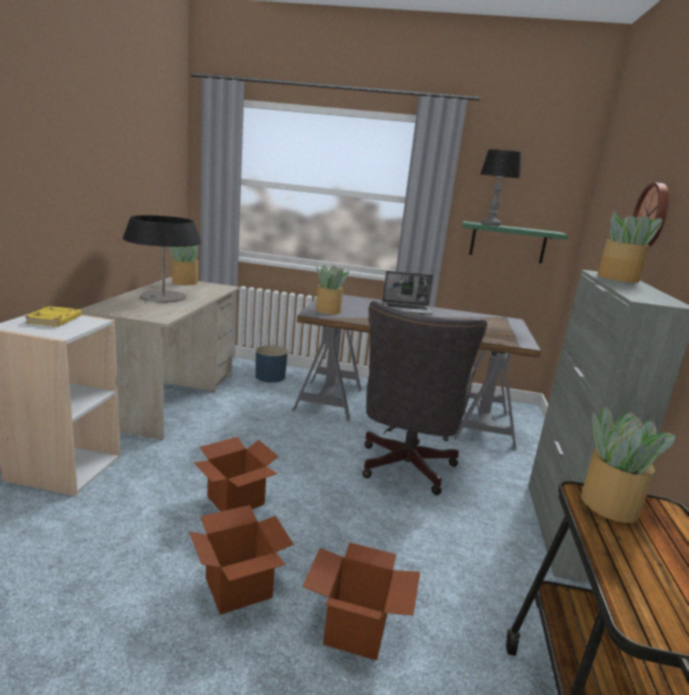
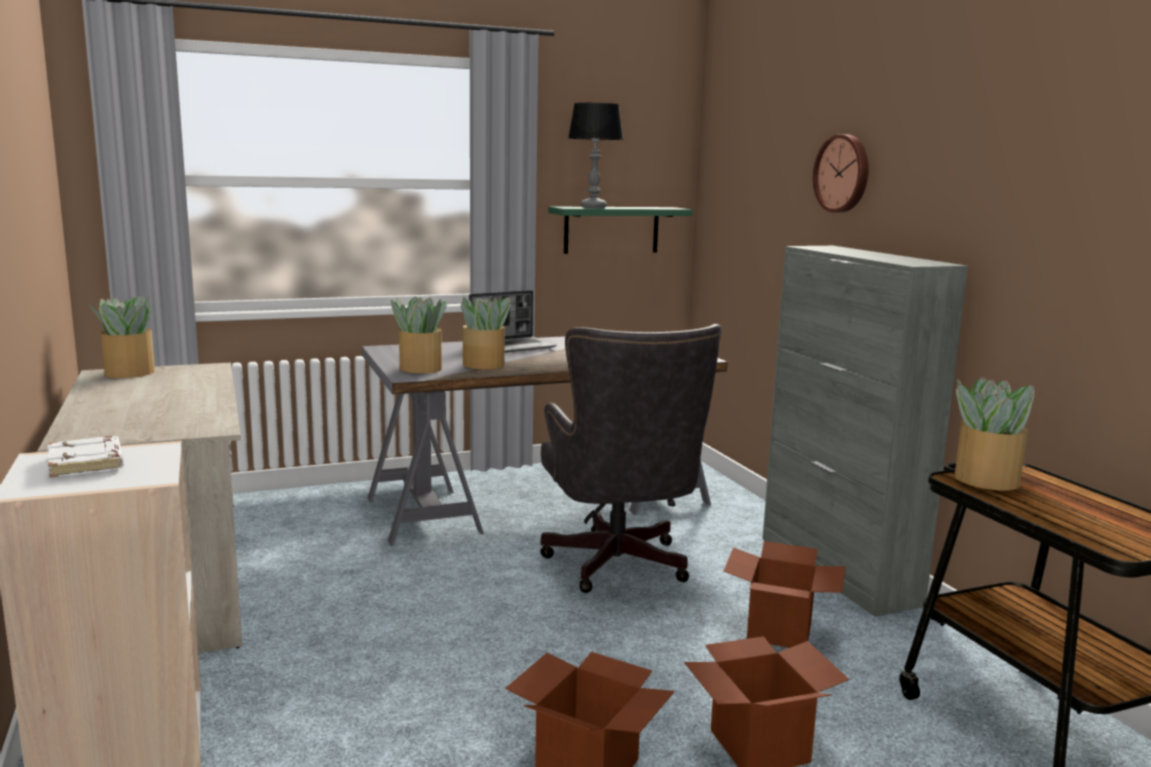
camera: 30 degrees left, 5 degrees down
yellow book [25,306,82,327] -> white book [47,436,124,478]
table lamp [123,215,201,302] -> none
cardboard box [194,437,279,512] -> cardboard box moved to [724,541,845,648]
blue planter [255,345,288,383] -> none
potted plant [598,211,664,283] -> potted plant moved to [461,297,511,369]

